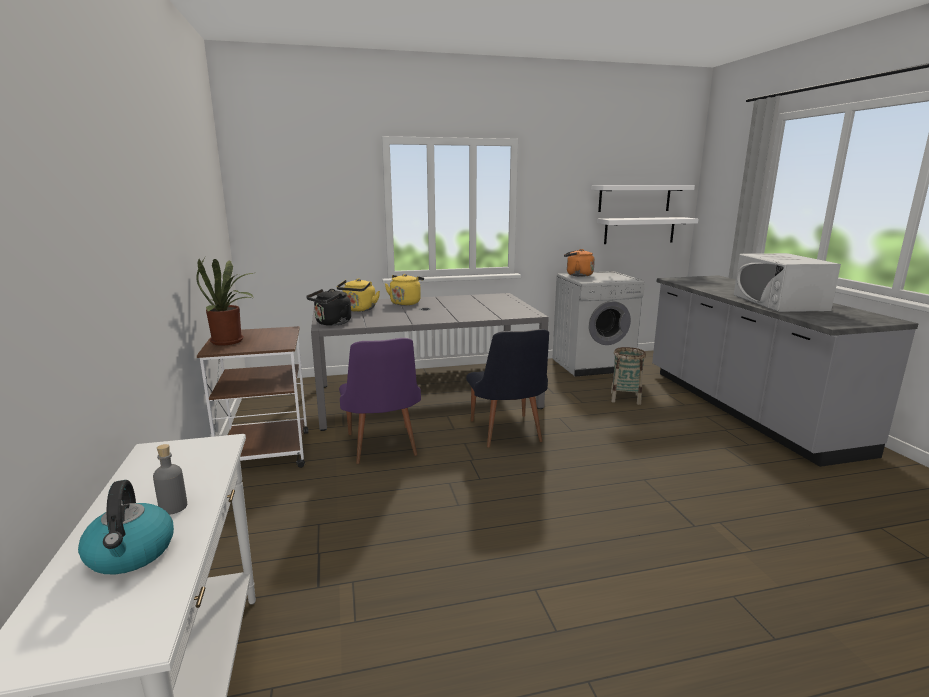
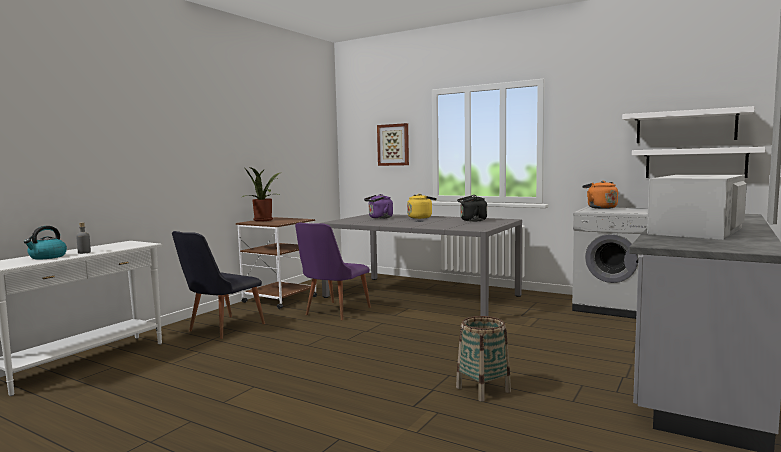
camera: 45 degrees right, 10 degrees down
black kettle [306,289,351,326] -> black kettle moved to [457,195,487,222]
yellow kettle [336,278,380,312] -> purple kettle [364,194,393,219]
black chair [466,329,549,448] -> black chair moved to [172,231,265,339]
basket [611,347,646,405] -> basket moved to [456,316,511,402]
none -> picture [377,123,409,166]

